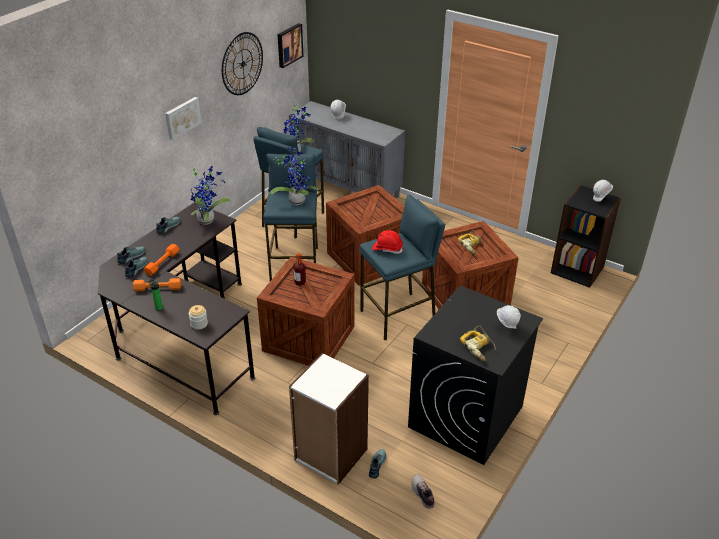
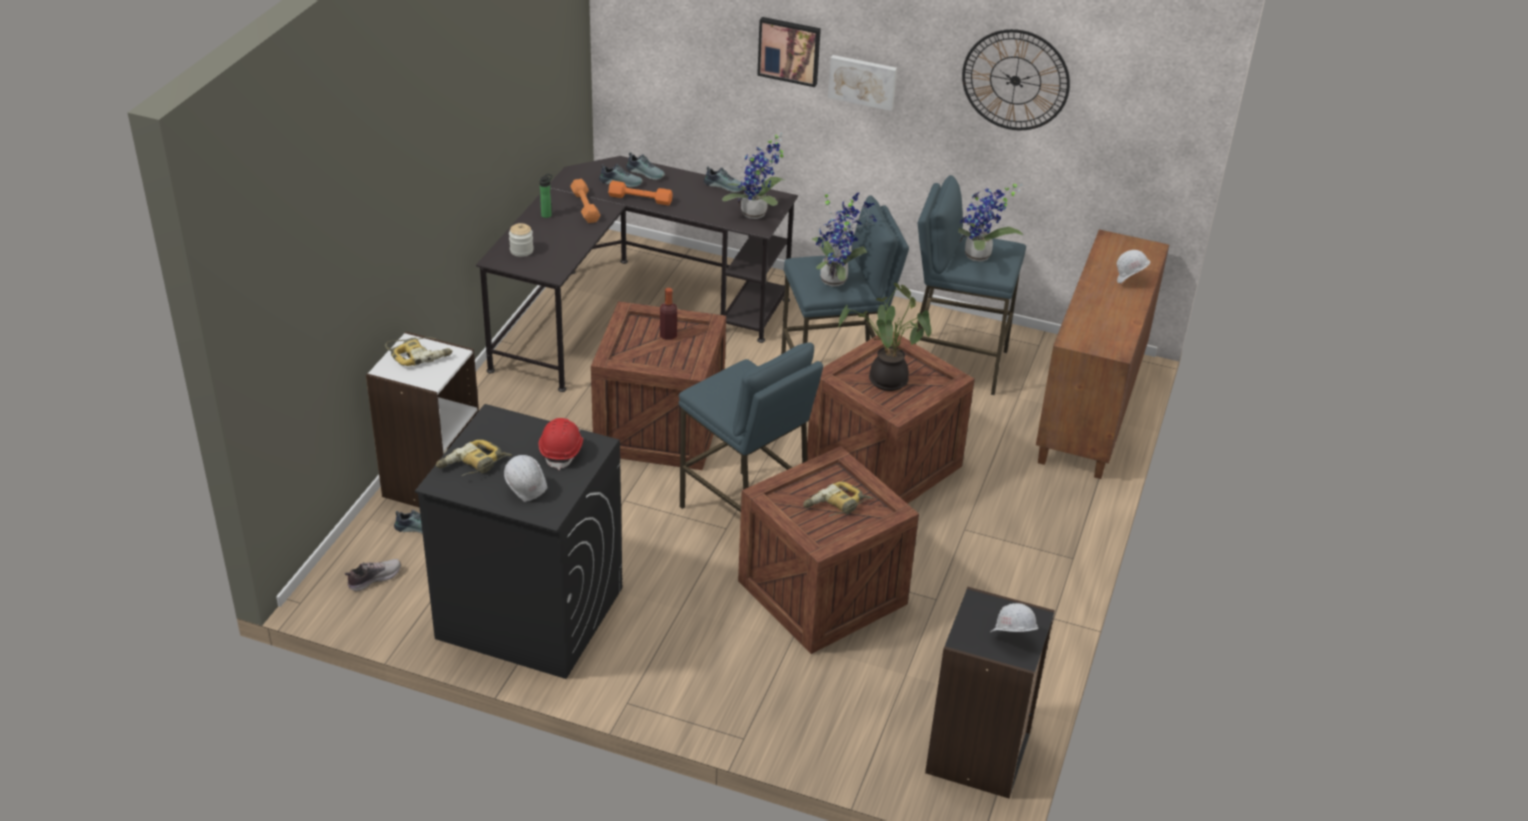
camera: 75 degrees right, 0 degrees up
picture [278,23,303,68] -> picture moved to [757,17,821,87]
grey cabinet [289,101,405,198] -> brown cabinet [1036,229,1169,479]
red hard hat [372,230,403,254] -> red hard hat moved to [539,418,583,470]
none -> power drill [385,337,452,366]
none -> potted plant [838,283,932,391]

